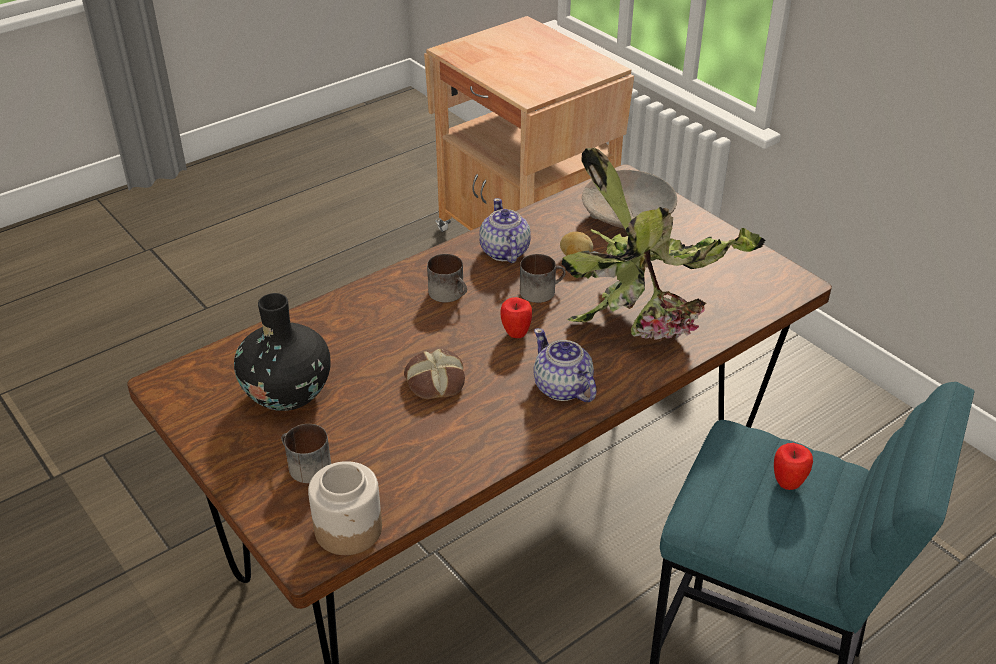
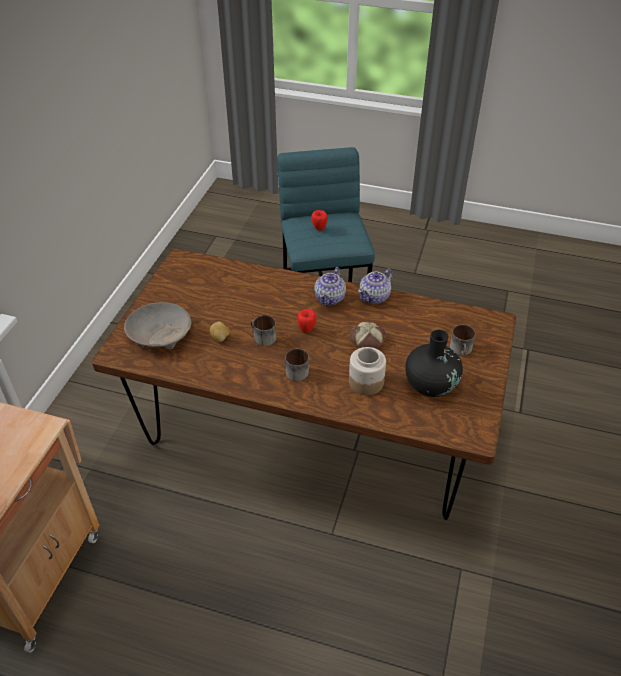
camera: 125 degrees left, 5 degrees up
jar [308,461,382,555] -> jar moved to [349,347,386,395]
teapot [479,198,531,263] -> teapot moved to [358,268,393,304]
potted plant [562,148,765,340] -> none

